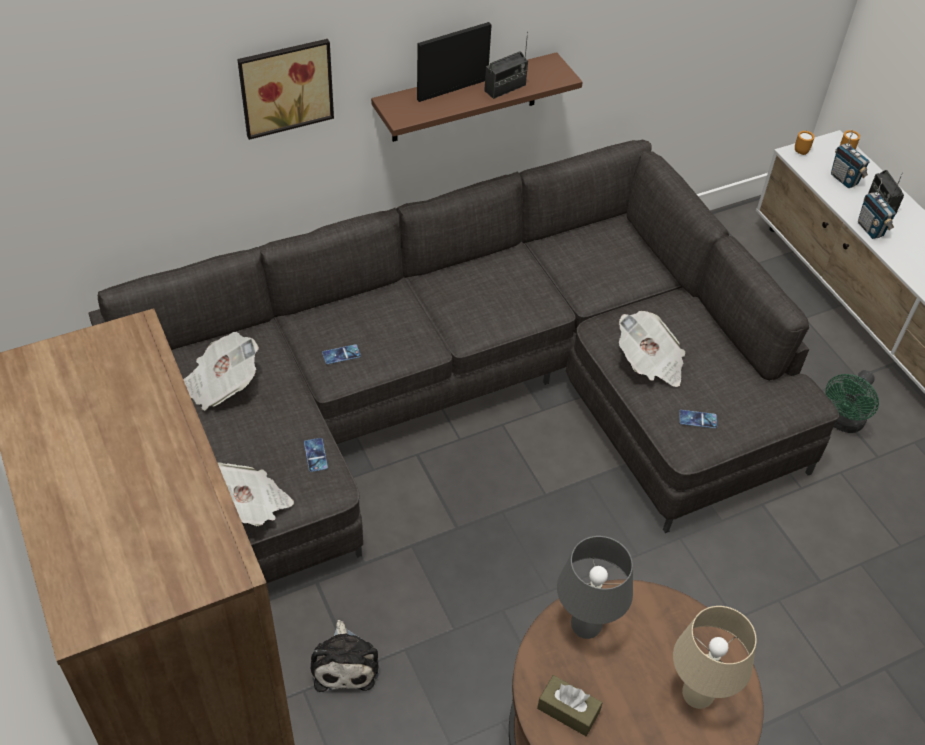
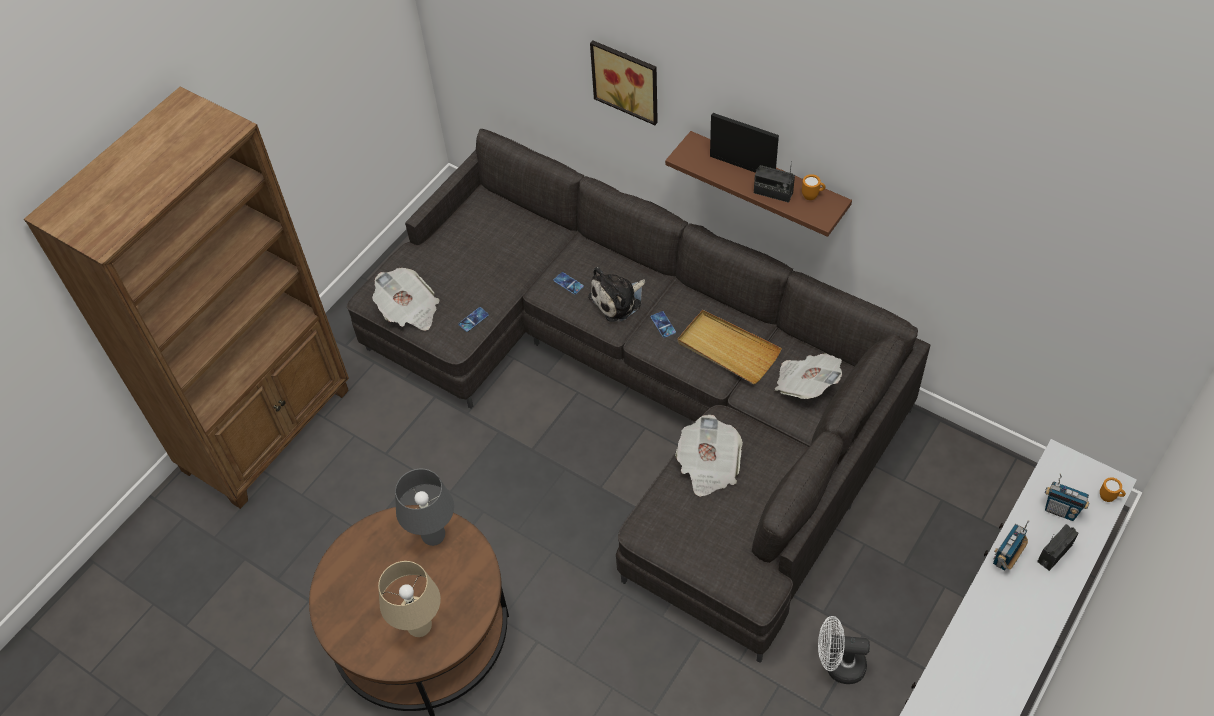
camera: 65 degrees right, 5 degrees up
newspaper [183,332,259,411] -> newspaper moved to [775,353,842,399]
plush toy [311,620,379,692] -> plush toy moved to [588,267,645,322]
brown tissue box [537,675,602,736] -> none
phone [679,410,717,428] -> phone moved to [650,311,676,338]
orange mug [795,131,815,155] -> orange mug moved to [802,174,825,200]
green fan [825,370,879,433] -> white fan [818,616,870,684]
radio [831,129,869,188] -> radio turned 90 degrees counterclockwise [1045,473,1090,521]
none -> beige tray [678,310,782,384]

